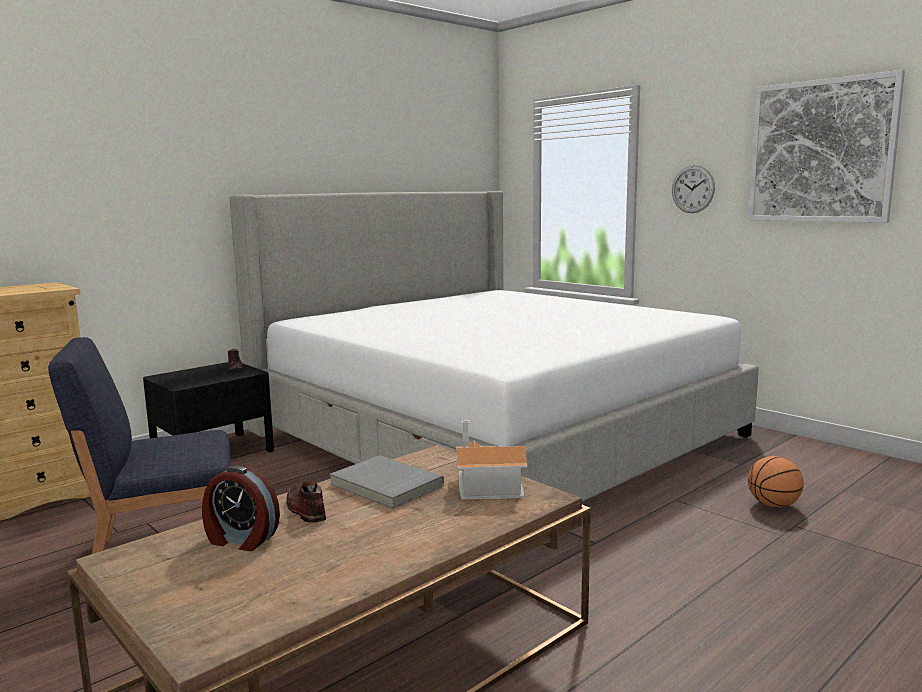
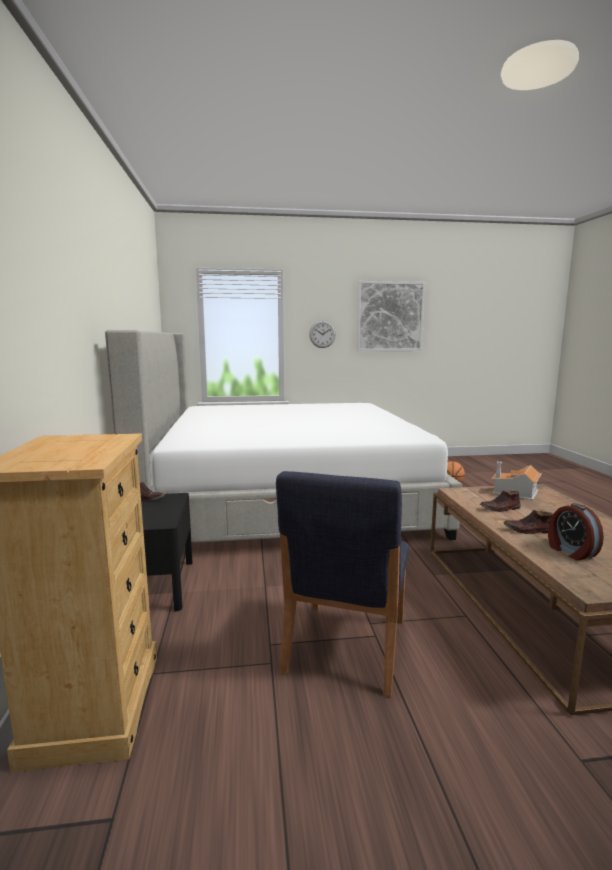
camera: 55 degrees left, 0 degrees up
alarm clock [202,465,280,551] -> alarm clock turned 105 degrees clockwise [548,503,604,560]
grey book [330,455,444,509] -> brown shoe [480,490,521,512]

